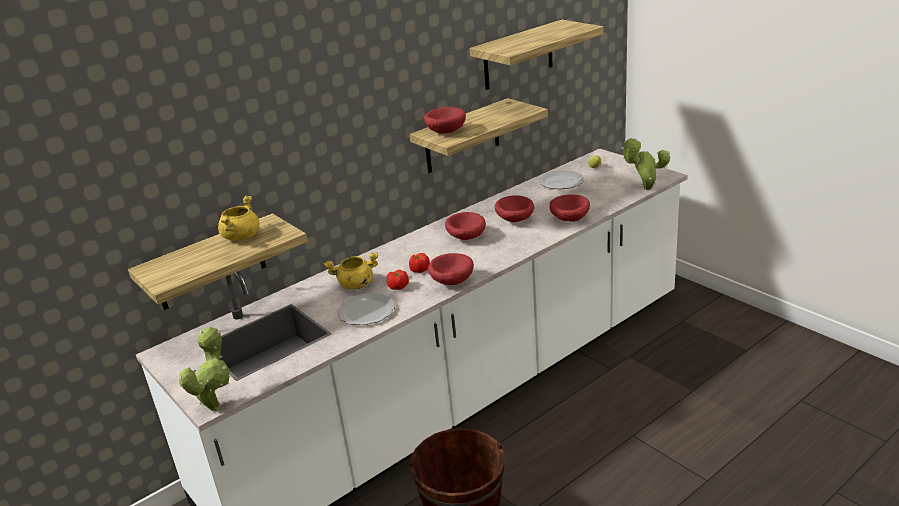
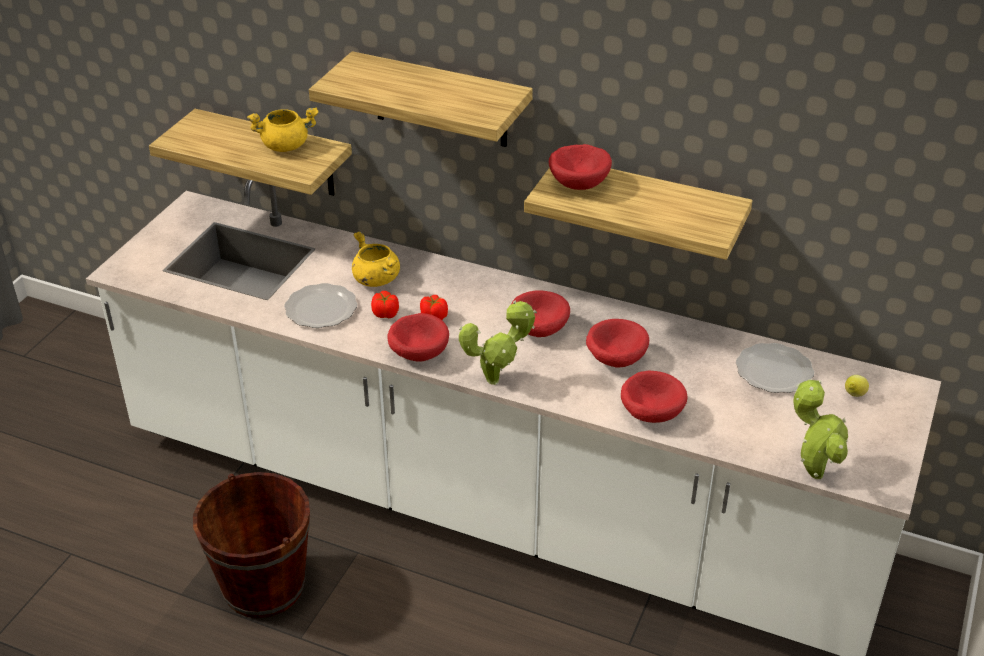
camera: 60 degrees right, 10 degrees up
potted plant [179,327,231,411] -> potted plant moved to [459,300,537,385]
shelf [469,20,604,90] -> shelf moved to [309,51,533,147]

